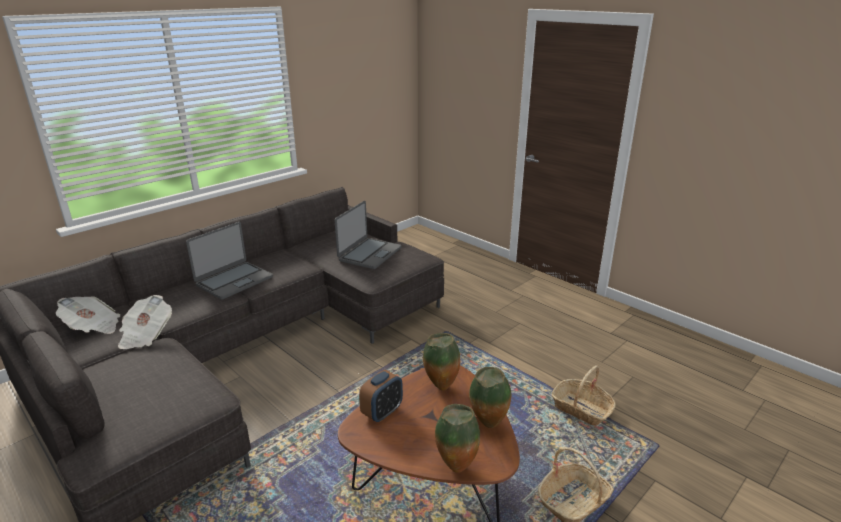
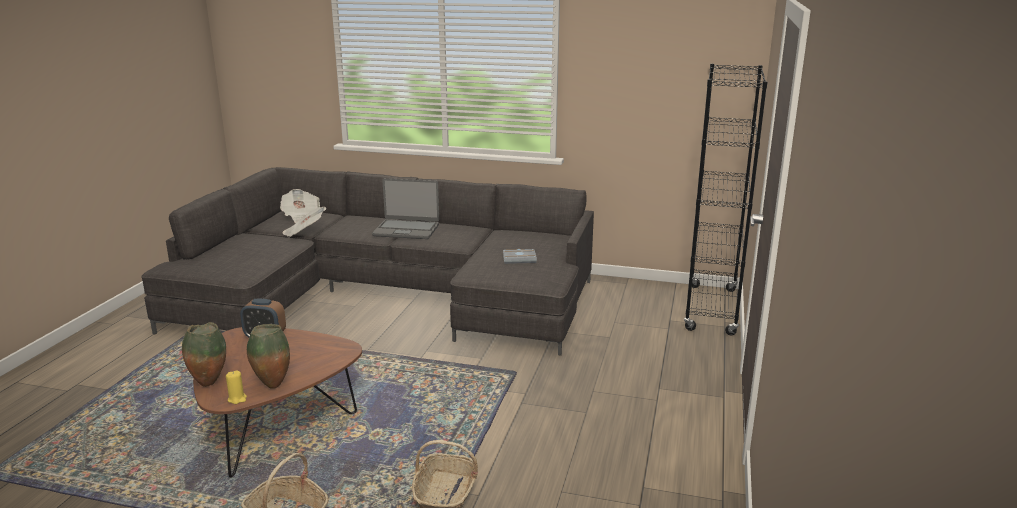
camera: 60 degrees right, 5 degrees down
laptop [335,201,401,269] -> grey book [503,249,537,264]
vase [423,333,460,391] -> none
none -> yellow candle [226,370,247,404]
none -> black bookcase [684,64,767,335]

